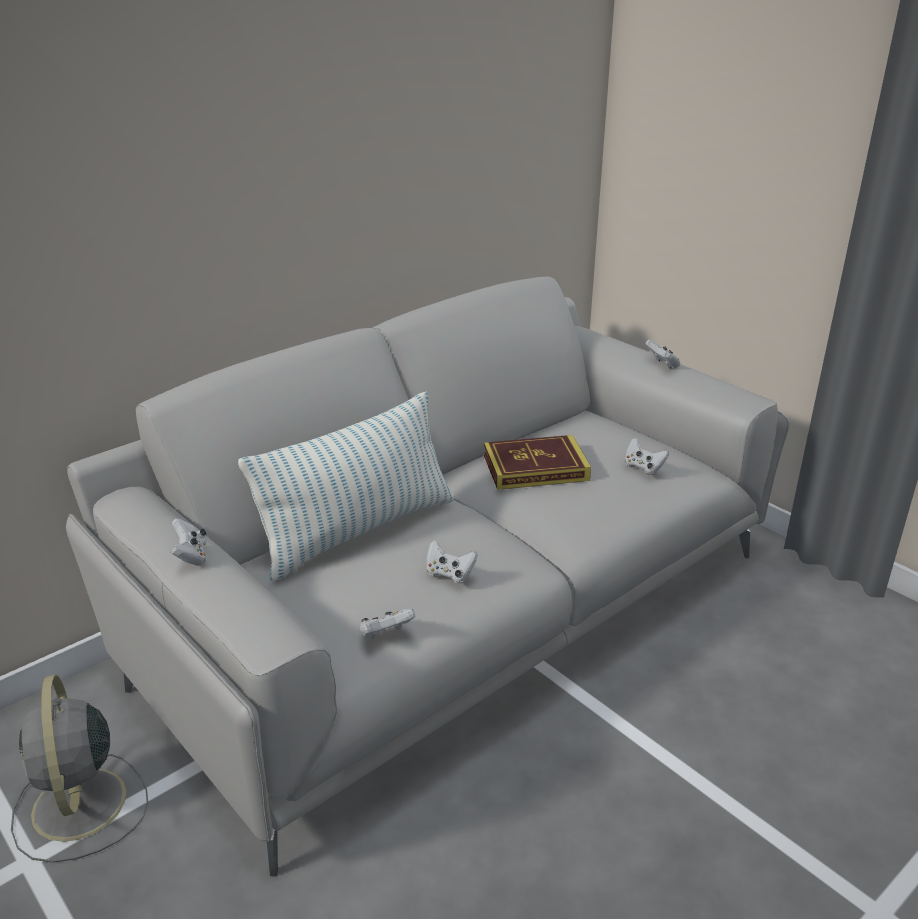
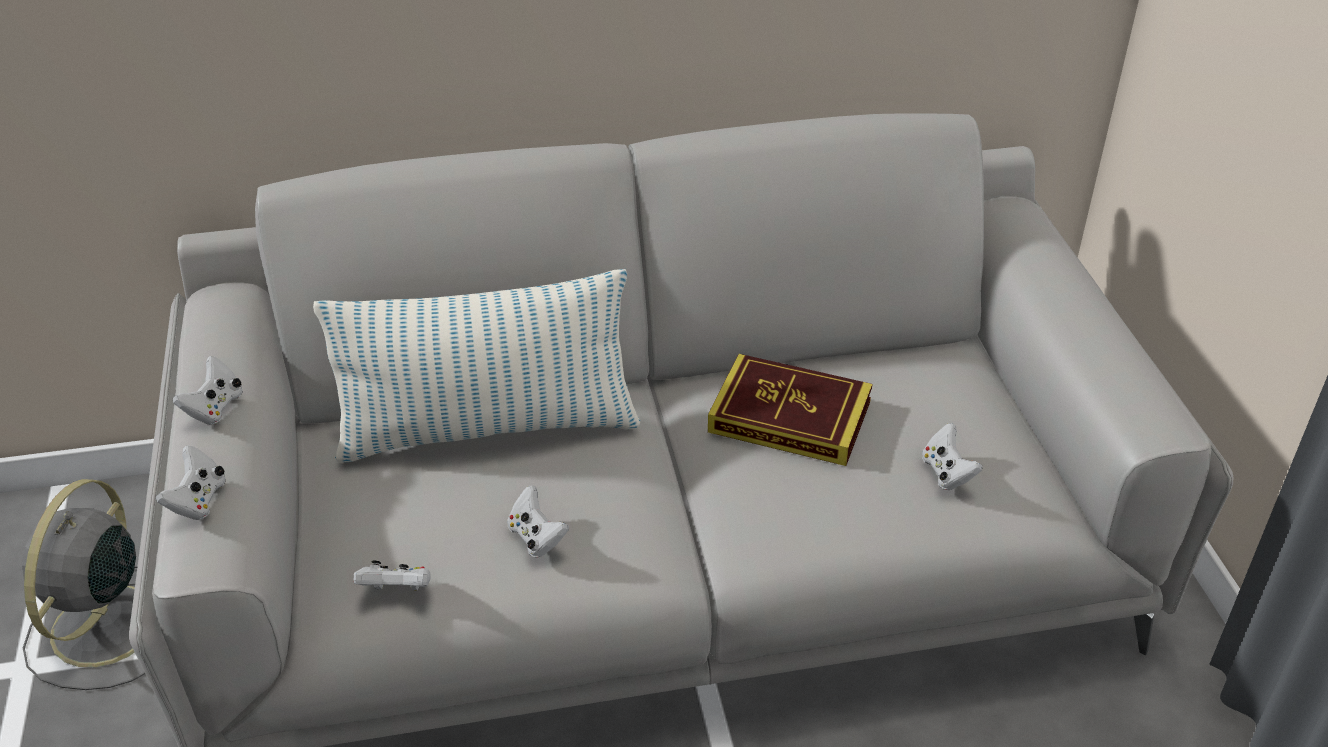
camera: 30 degrees right, 10 degrees up
white game controller [646,339,680,368] -> white game controller moved to [156,446,226,520]

